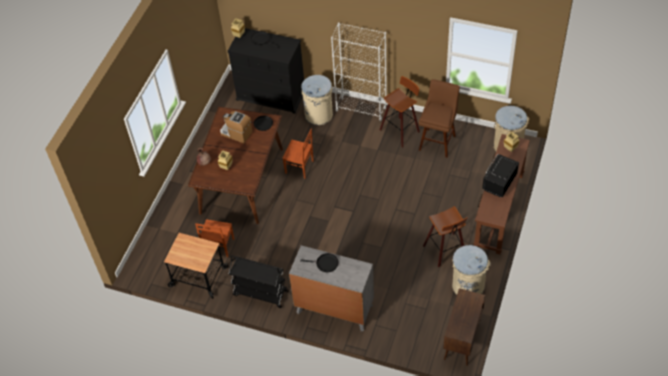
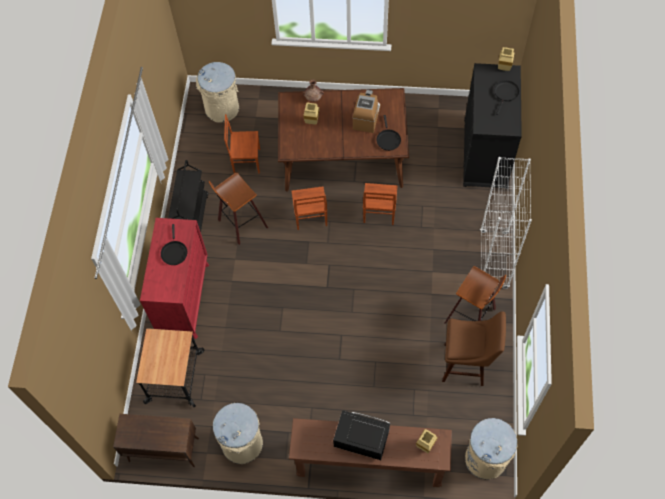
camera: 75 degrees right, 10 degrees up
cart [164,233,228,299] -> cart moved to [136,328,205,407]
grey dresser [289,245,374,331] -> red dresser [140,218,209,339]
beige trash can [301,75,333,125] -> beige trash can moved to [196,62,239,123]
stool [423,206,468,267] -> stool moved to [208,172,268,245]
none -> brown chair [291,186,327,230]

